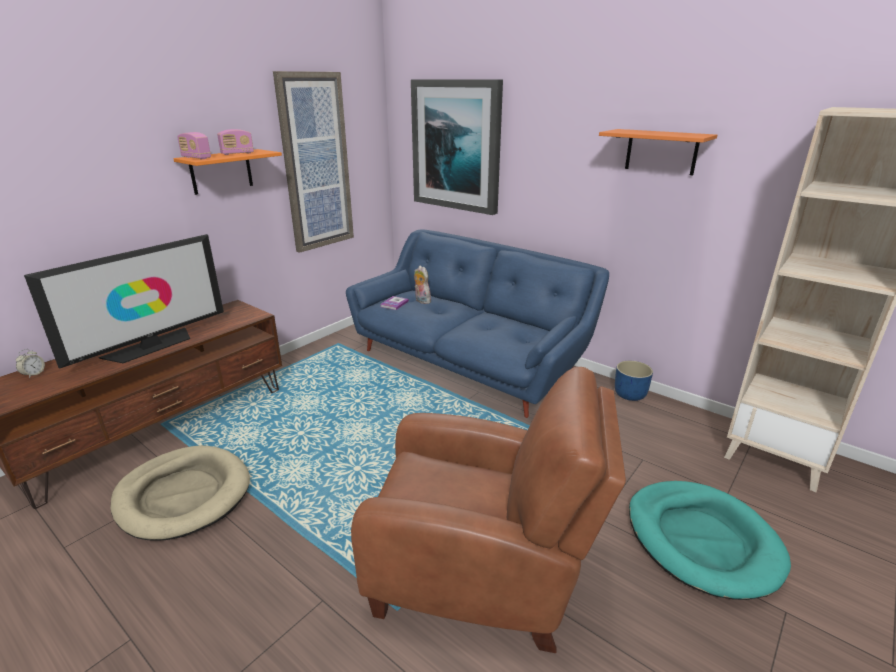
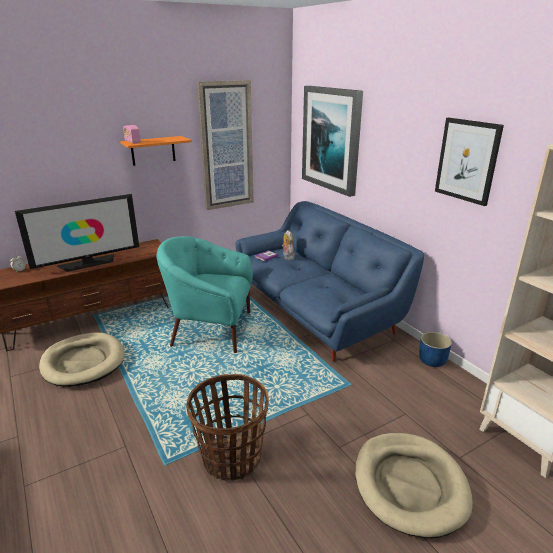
camera: 20 degrees right, 0 degrees up
radio [217,129,254,155] -> none
brown armchair [351,367,626,653] -> basket [186,374,269,481]
orange shelf [599,129,717,176] -> picture [435,118,504,206]
turquoise dog bed [629,481,791,600] -> beige dog bed [355,433,473,538]
none -> turquoise armchair [156,236,253,353]

